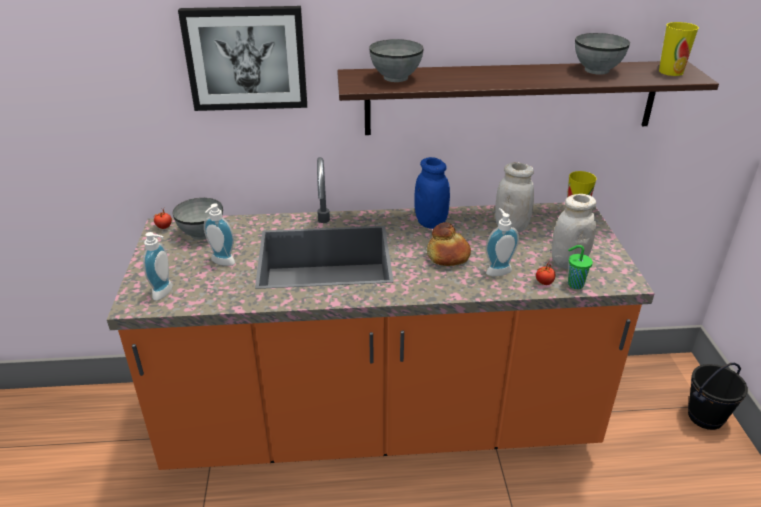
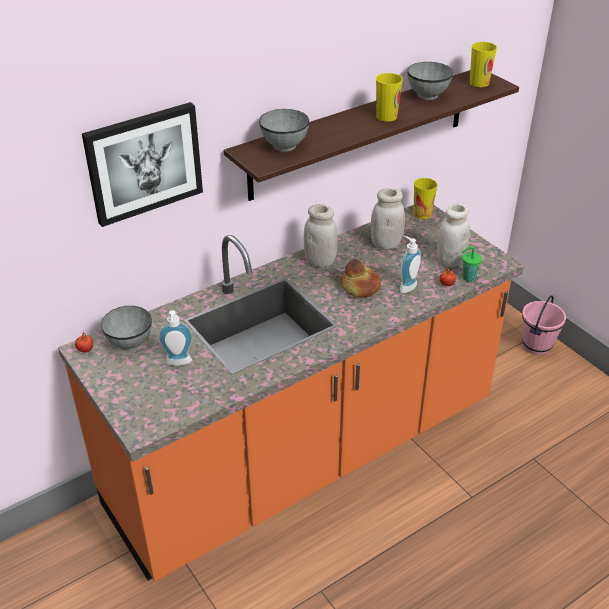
camera: 30 degrees left, 5 degrees up
soap dispenser [143,232,173,301] -> none
blue jar [414,157,450,229] -> white jar [304,204,338,268]
black bucket [688,363,748,430] -> pink bucket [522,295,566,355]
none -> cup [376,73,403,122]

